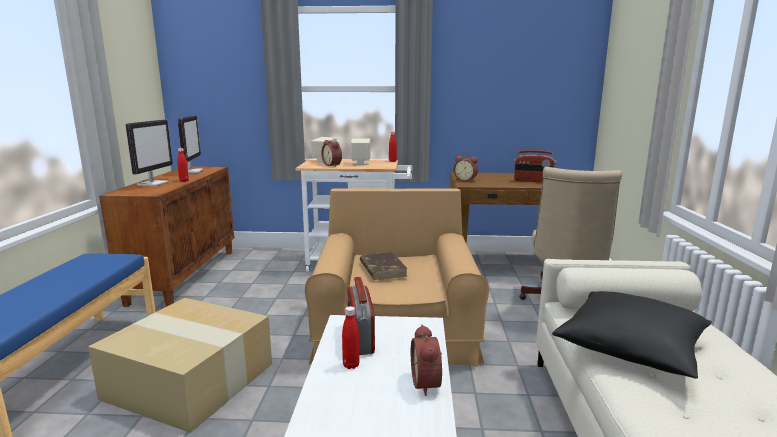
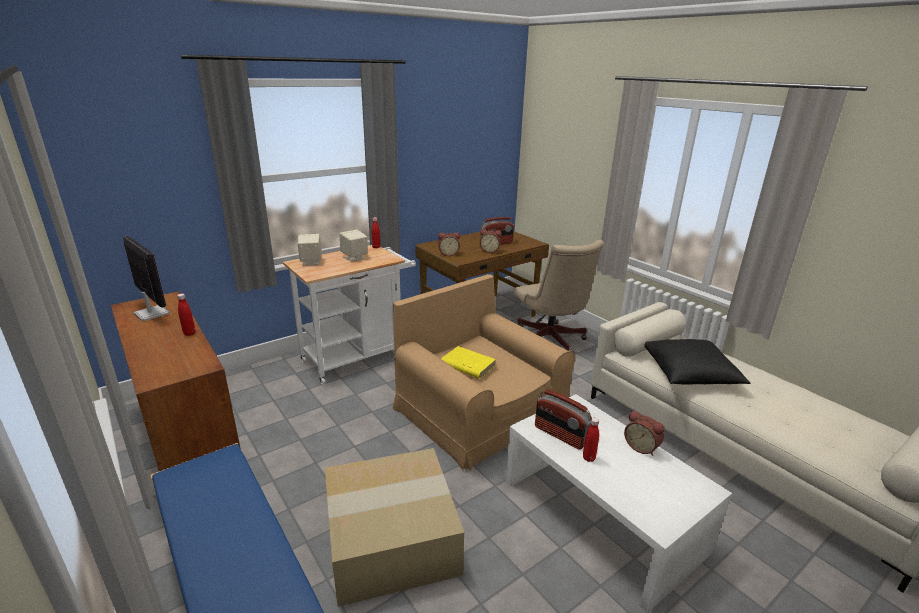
camera: 40 degrees left, 10 degrees up
monitor [126,119,173,186] -> none
alarm clock [321,140,342,167] -> alarm clock moved to [480,229,502,253]
brown book [360,252,408,280] -> yellow book [441,346,496,379]

